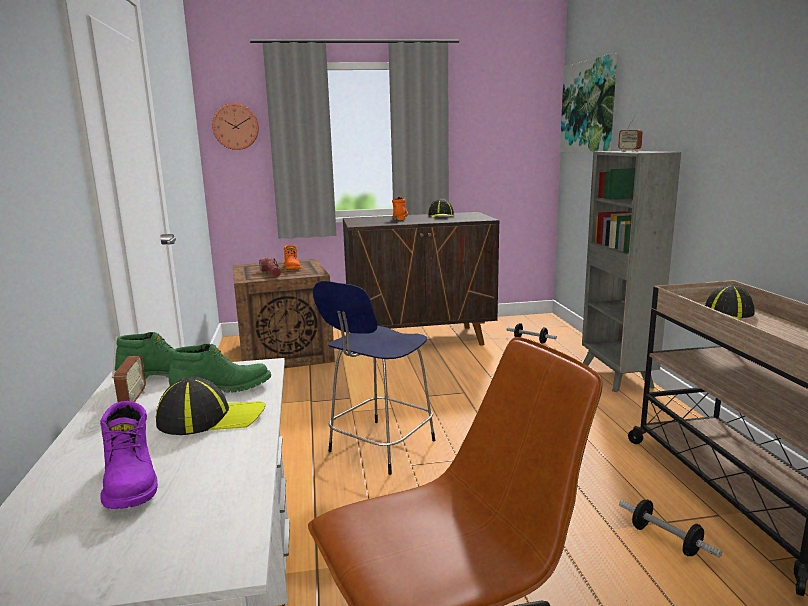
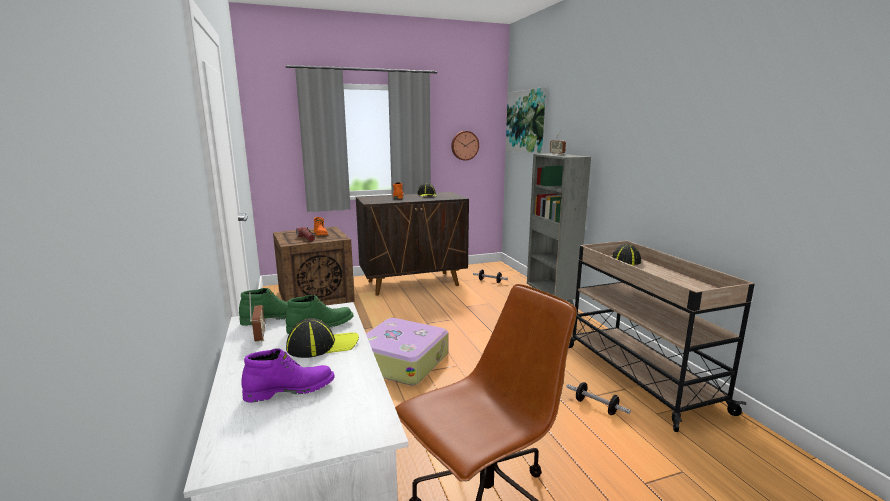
camera: 10 degrees left, 0 degrees up
purple boot [100,401,158,509] -> purple boot turned 75 degrees counterclockwise [241,348,335,403]
wall clock [212,103,259,150] -> wall clock moved to [451,131,479,161]
blue stool [313,281,435,475] -> suitcase [366,318,448,385]

